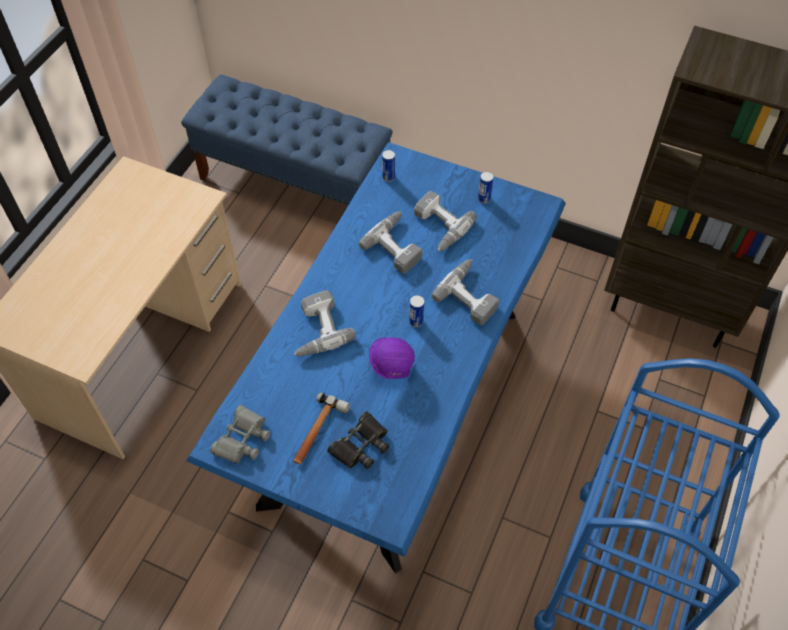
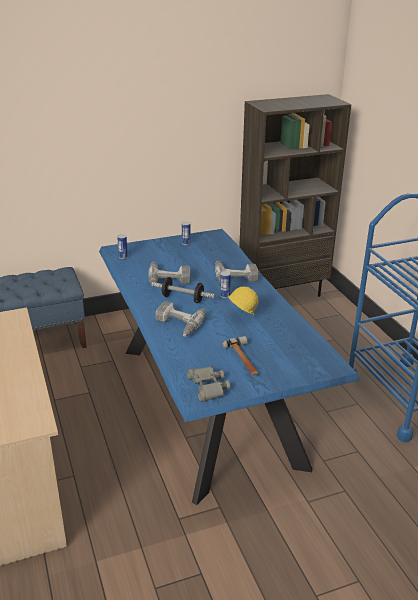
camera: 45 degrees left, 25 degrees down
black binoculars [327,411,390,469] -> none
purple hard hat [369,337,415,379] -> yellow hard hat [228,287,258,315]
power drill [414,191,477,251] -> none
none -> dumbbell [151,277,215,303]

